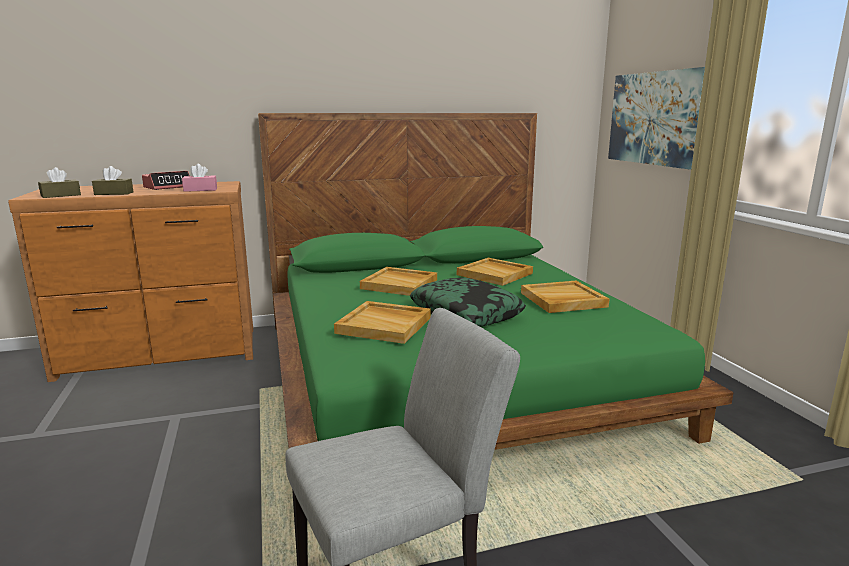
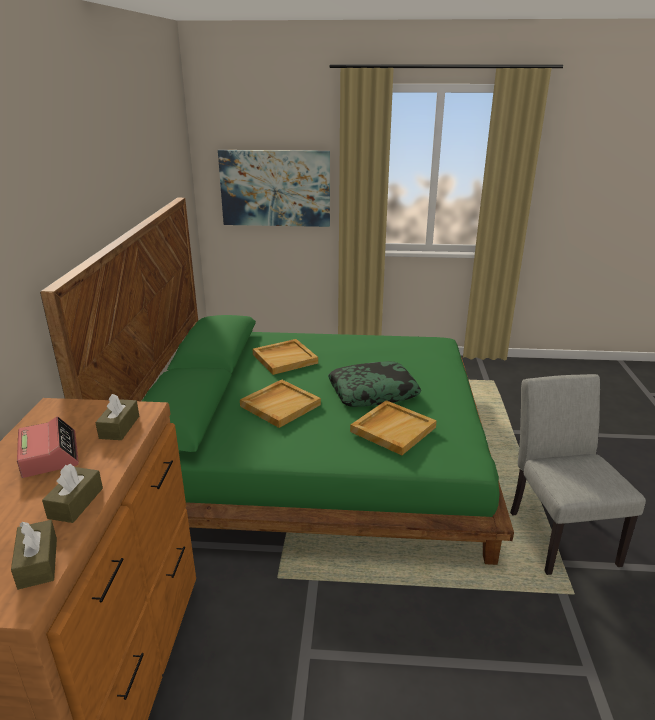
camera: 70 degrees left, 10 degrees up
pink tissue box [182,164,217,192] -> brown tissue box [95,394,139,440]
beige tray [521,281,609,313] -> none

